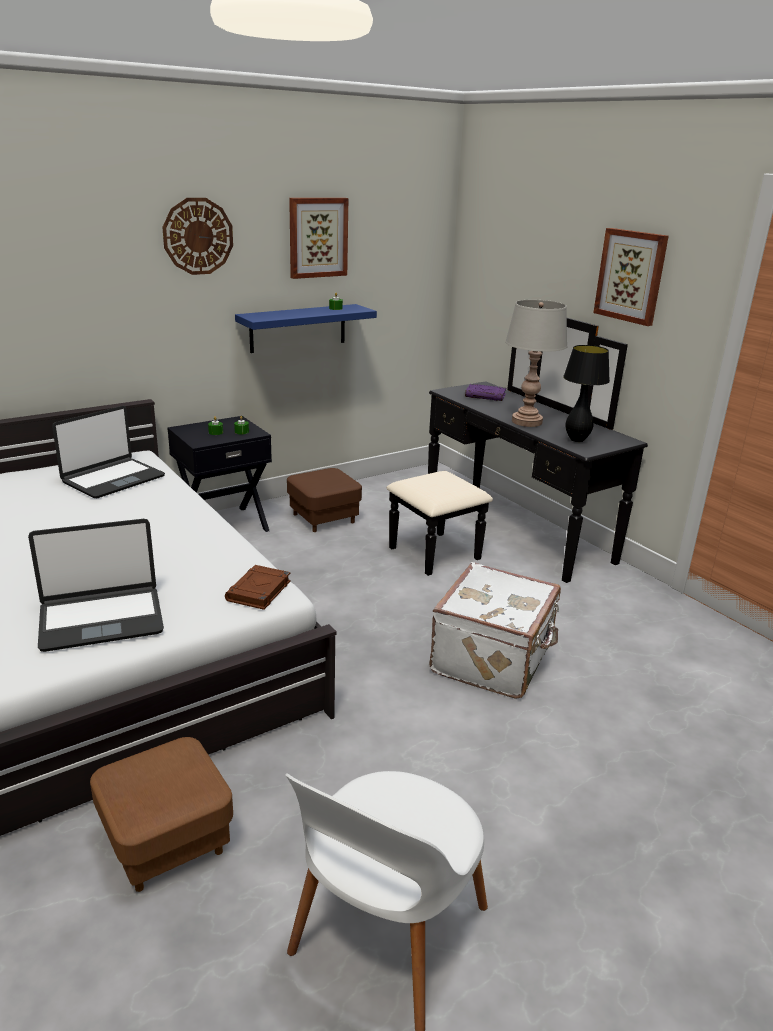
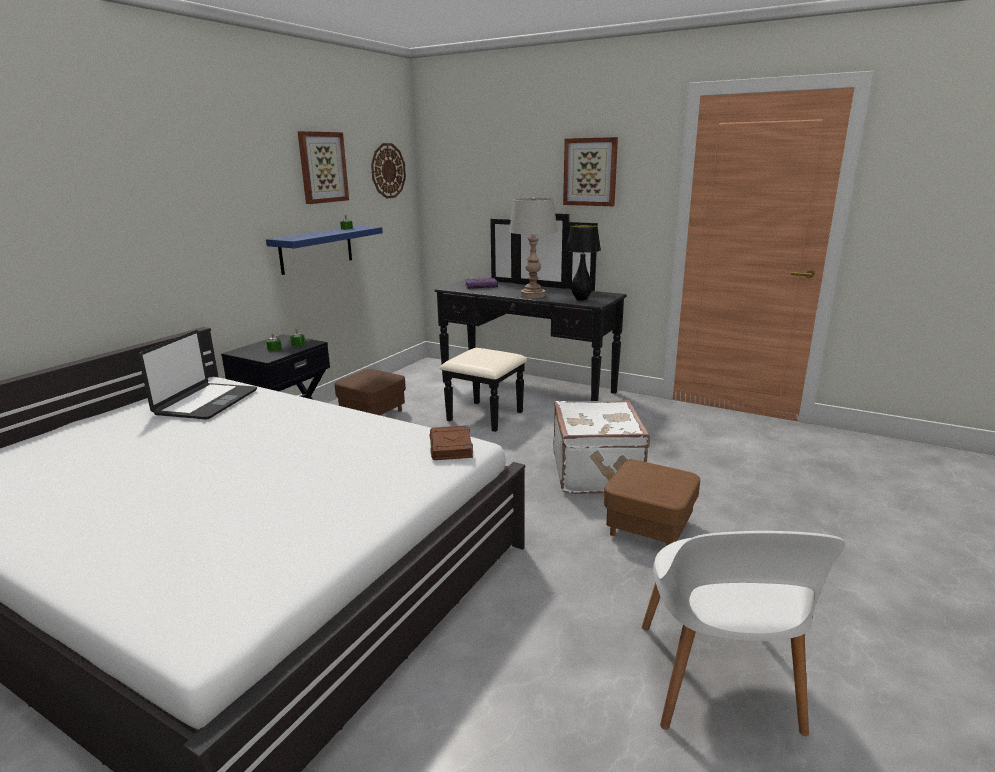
camera: 25 degrees left, 5 degrees down
laptop [28,519,164,652] -> none
brown ottoman [90,737,233,892] -> brown ottoman moved to [604,460,700,546]
wall clock [162,198,233,275] -> wall clock moved to [371,143,406,198]

